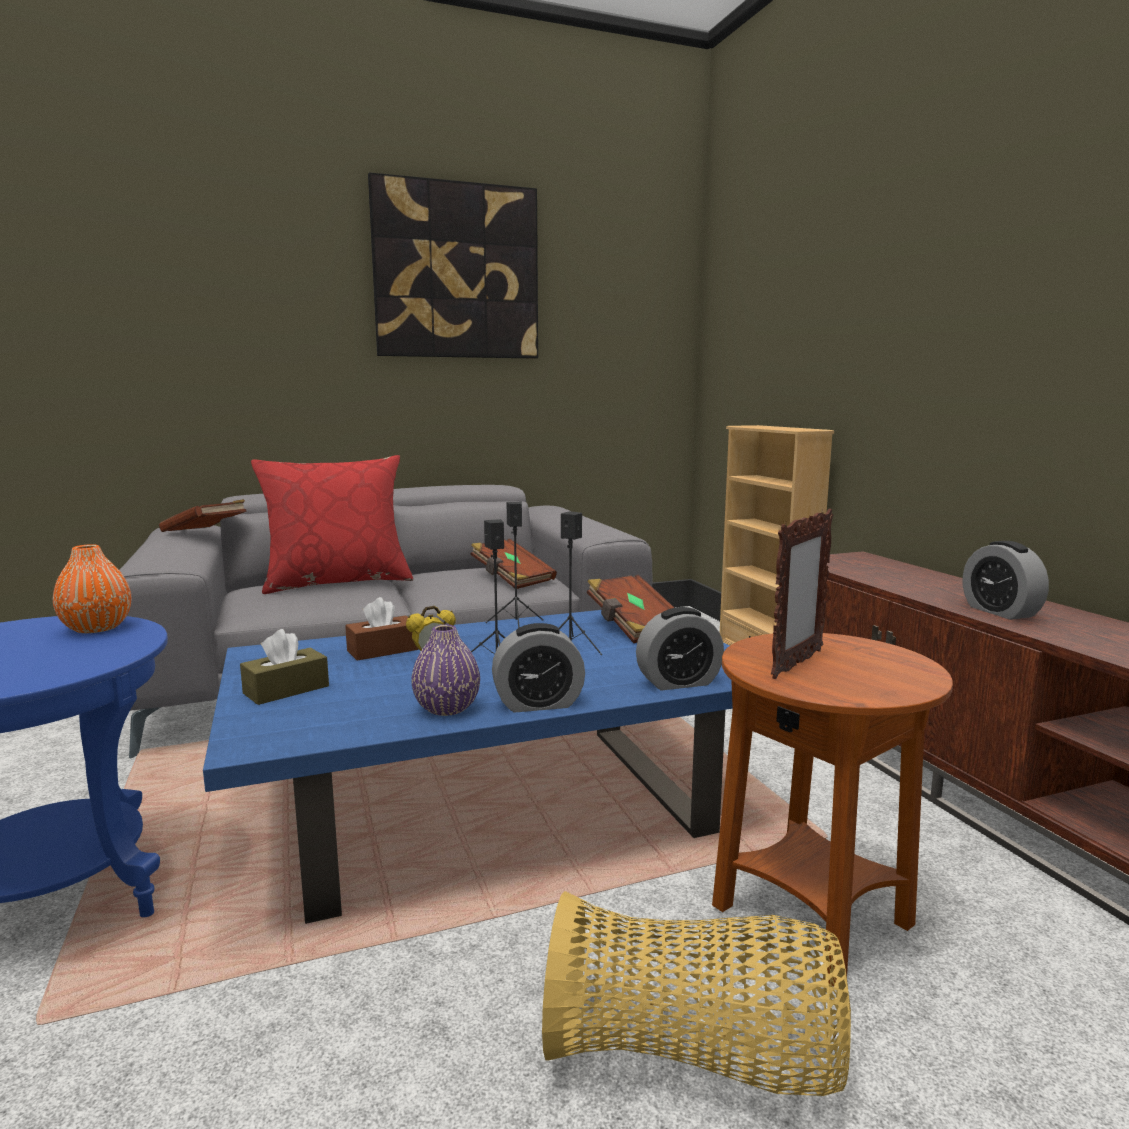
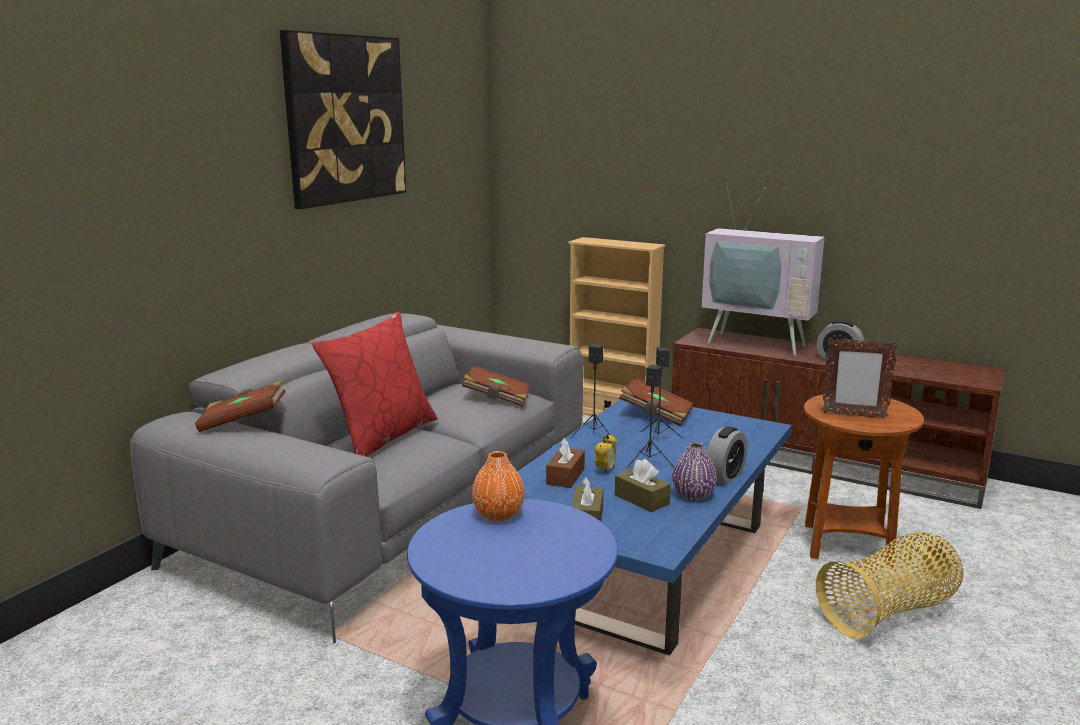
camera: 40 degrees left, 5 degrees up
alarm clock [636,607,724,690] -> none
picture frame [771,509,833,679] -> picture frame turned 105 degrees clockwise [822,338,898,419]
none -> brown tissue box [615,459,671,512]
none -> television [702,184,825,356]

